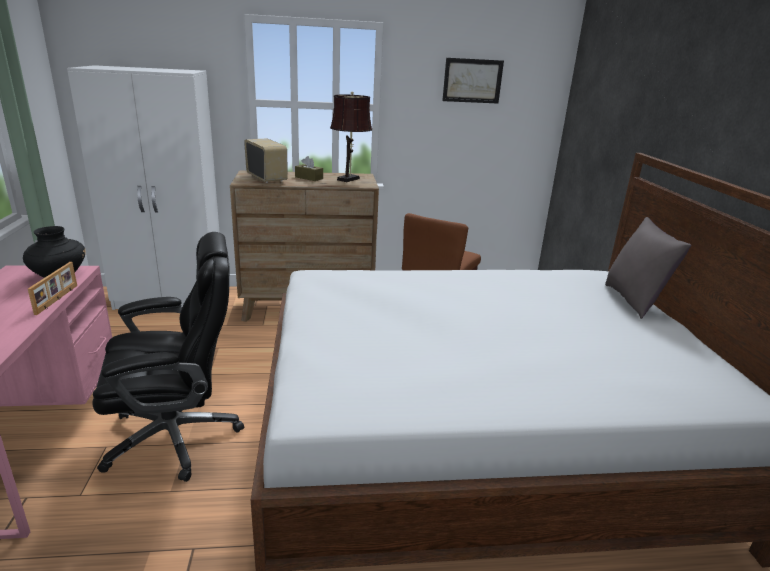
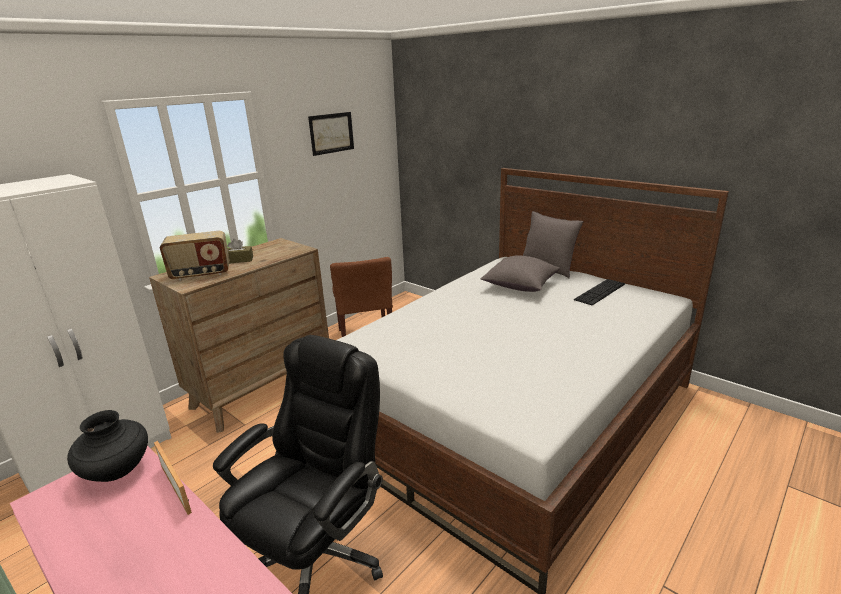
camera: 40 degrees left, 0 degrees up
radio [244,138,288,183] -> radio turned 150 degrees clockwise [160,231,230,280]
brown table lamp [330,91,372,182] -> none
none -> grey pillow [481,255,560,292]
none -> keyboard [574,279,625,305]

